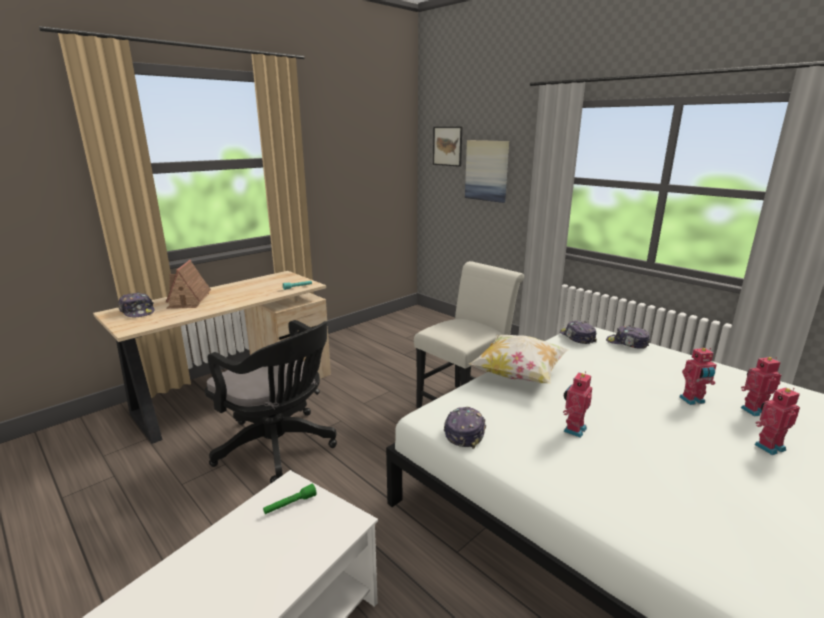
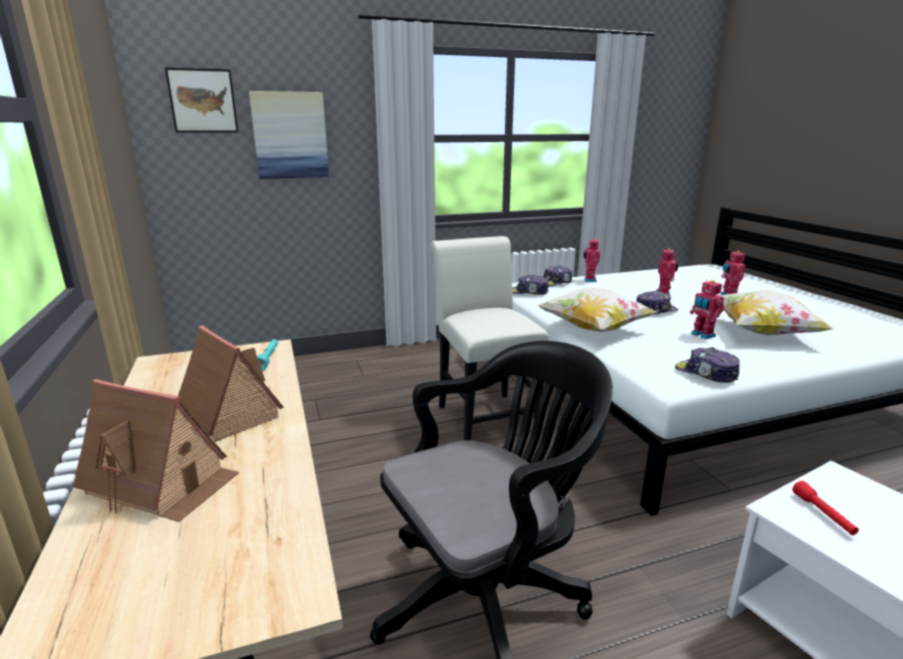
camera: 65 degrees left, 0 degrees up
cap [118,292,155,317] -> cap moved to [636,291,678,314]
green flashlight [263,484,317,514] -> red flashlight [793,481,859,535]
toy robot [741,357,781,417] -> toy robot moved to [583,238,600,282]
none -> toy house [178,325,284,442]
none -> pillow [720,290,835,336]

